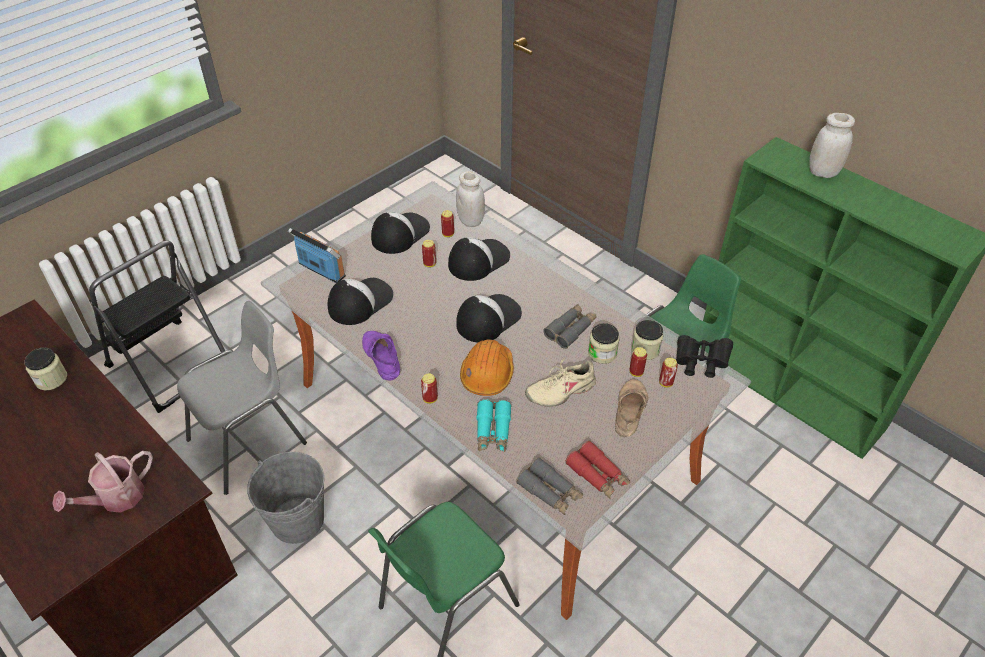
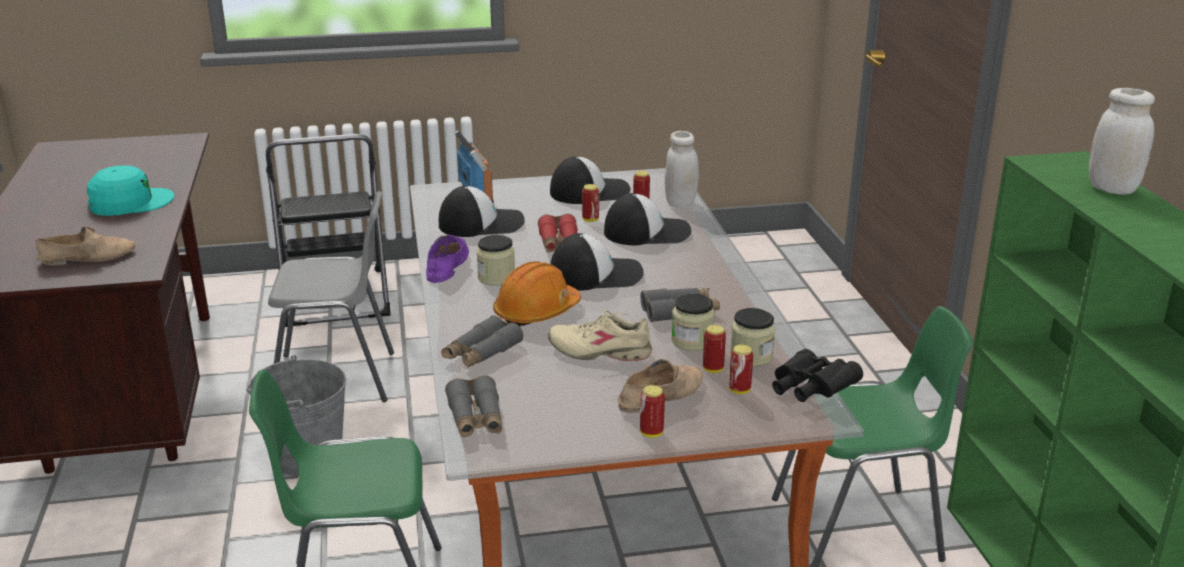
camera: 35 degrees right, 20 degrees down
jar [24,347,67,390] -> jar moved to [477,235,515,286]
watering can [52,451,153,513] -> beige shoe [36,226,135,266]
can [421,373,438,404] -> can moved to [640,385,665,438]
turquoise binoculars [476,399,512,452] -> grey binoculars [441,315,523,368]
red binoculars [565,441,630,499] -> red binoculars moved to [538,214,578,253]
none -> turquoise cap [87,166,174,216]

